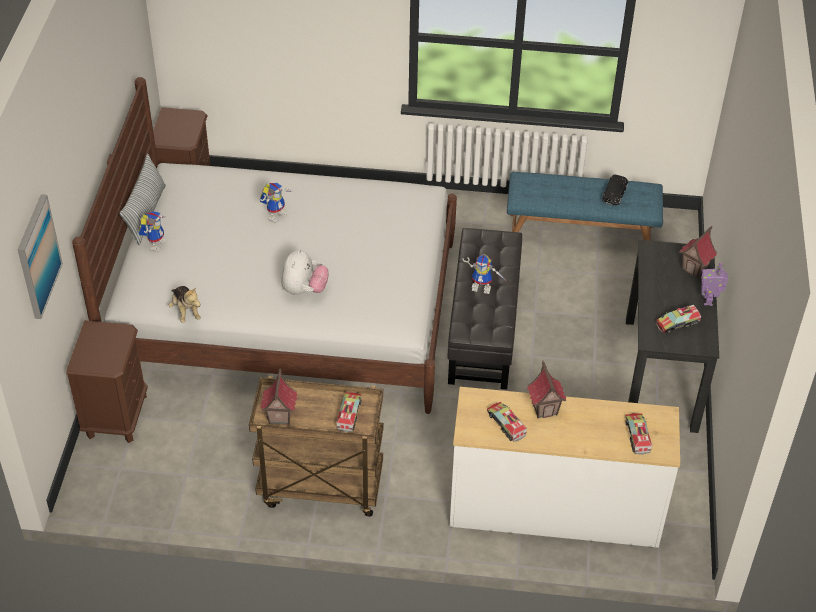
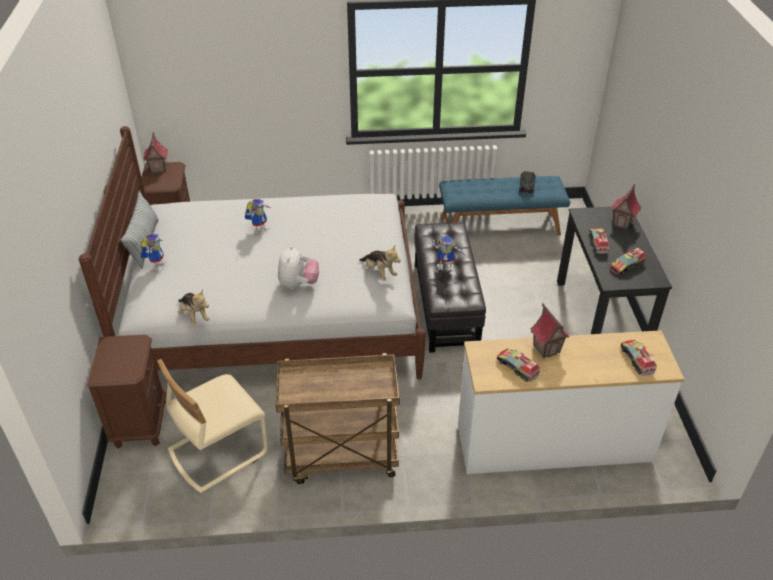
camera: 10 degrees left, 5 degrees down
picture [17,194,63,319] -> none
toy house [261,368,297,425] -> toy house moved to [143,132,168,174]
toy truck [336,392,362,432] -> toy truck moved to [589,228,610,254]
toy robot [701,262,728,306] -> none
none -> beige chair [157,359,268,494]
none -> plush toy [359,246,401,281]

